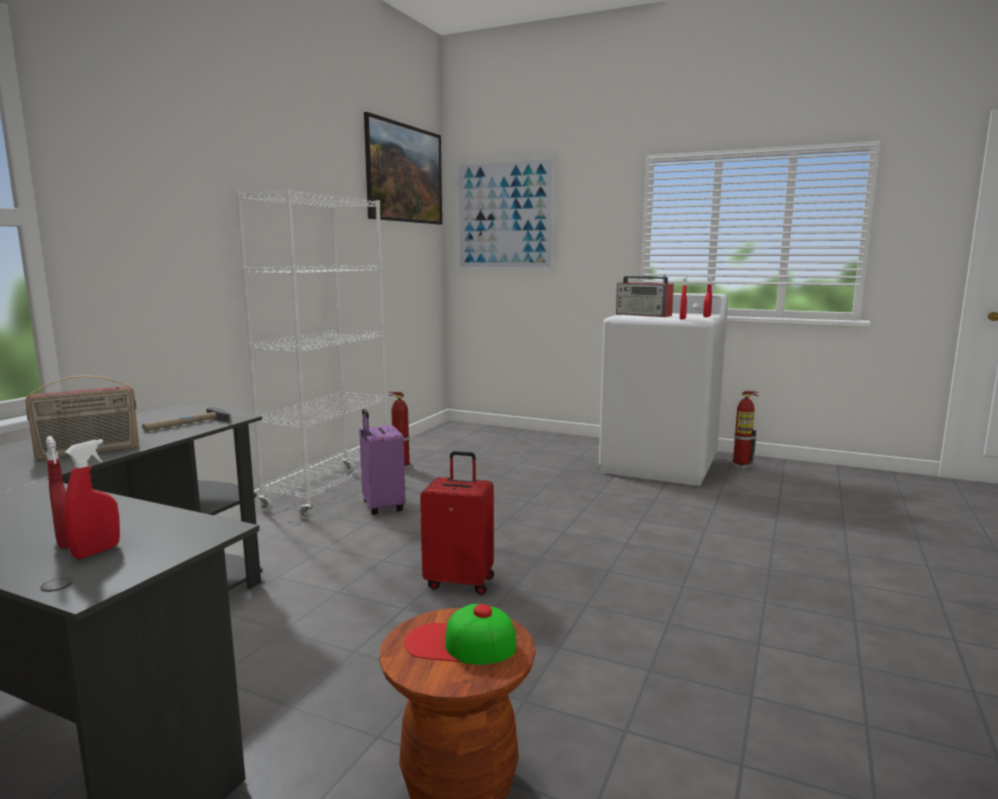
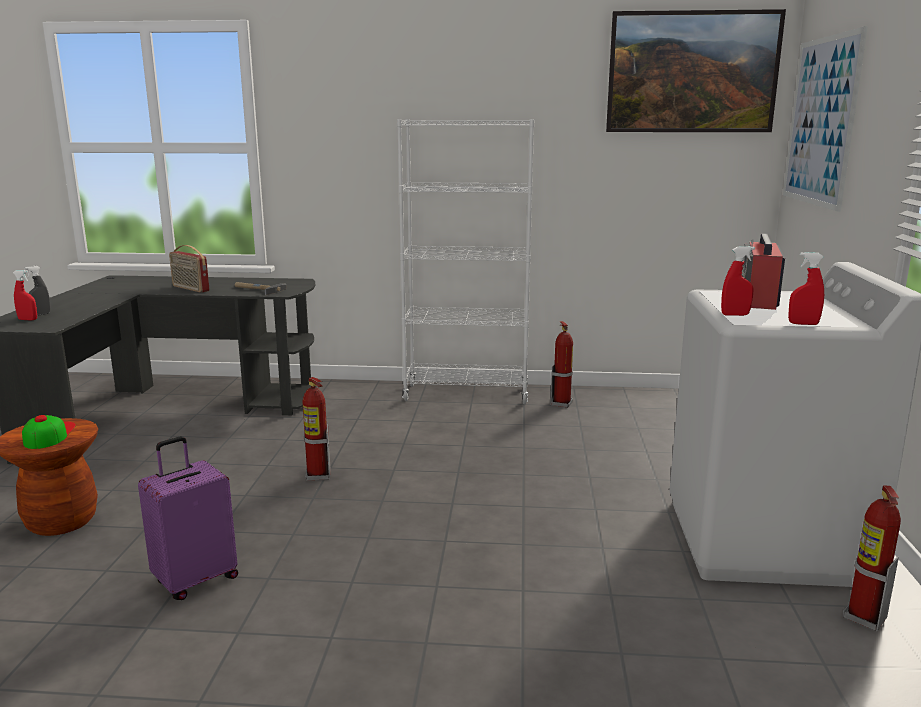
camera: 70 degrees right, 5 degrees up
red spray bottle [46,436,69,549] -> grey spray bottle [24,266,51,316]
purple suitcase [359,409,406,515] -> purple suitcase moved to [138,436,238,600]
red suitcase [420,451,494,595] -> fire extinguisher [302,377,331,481]

